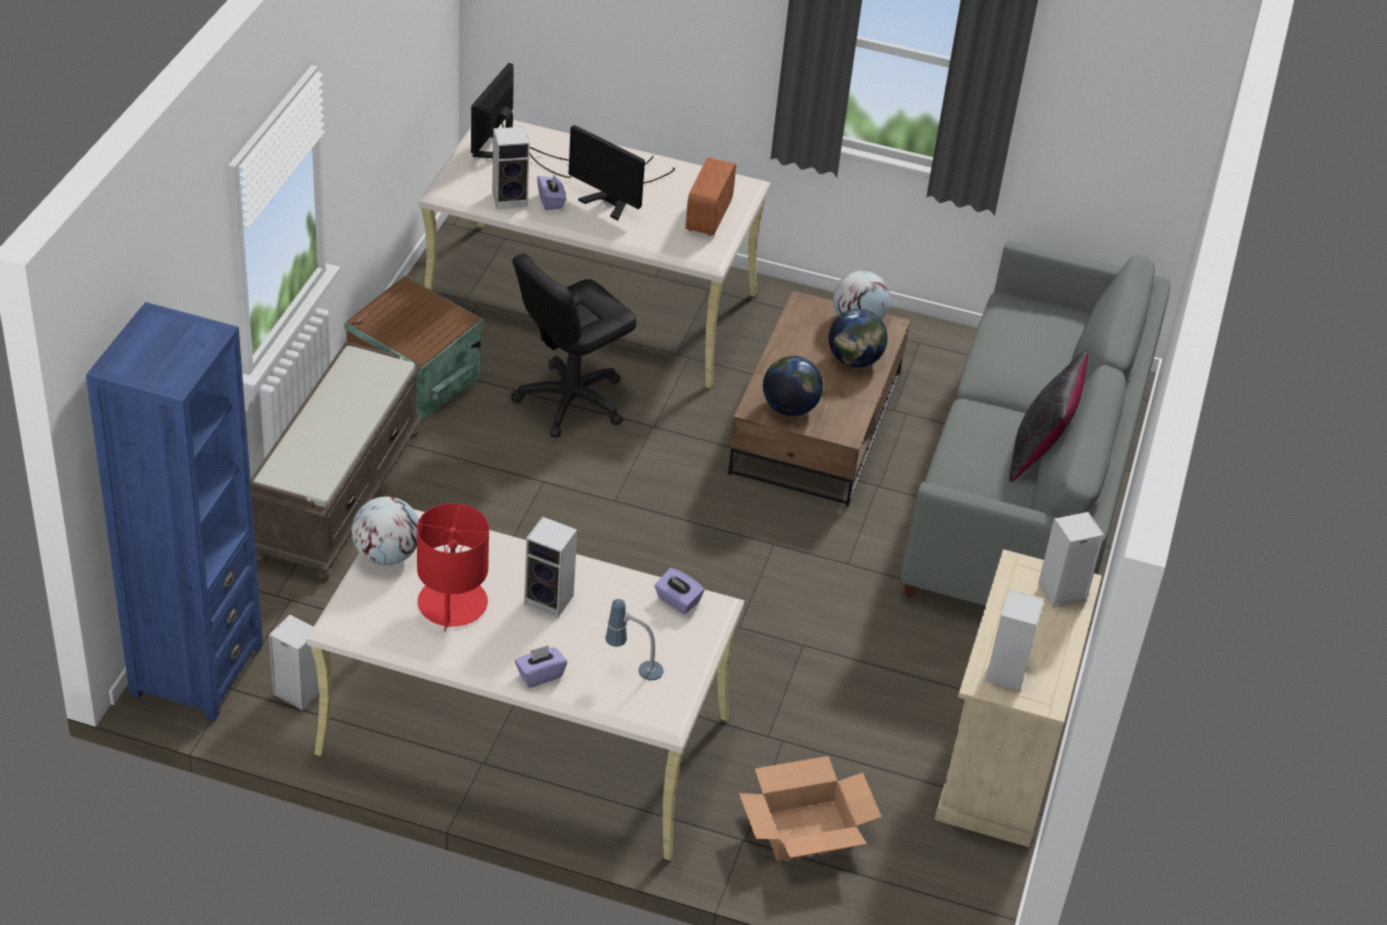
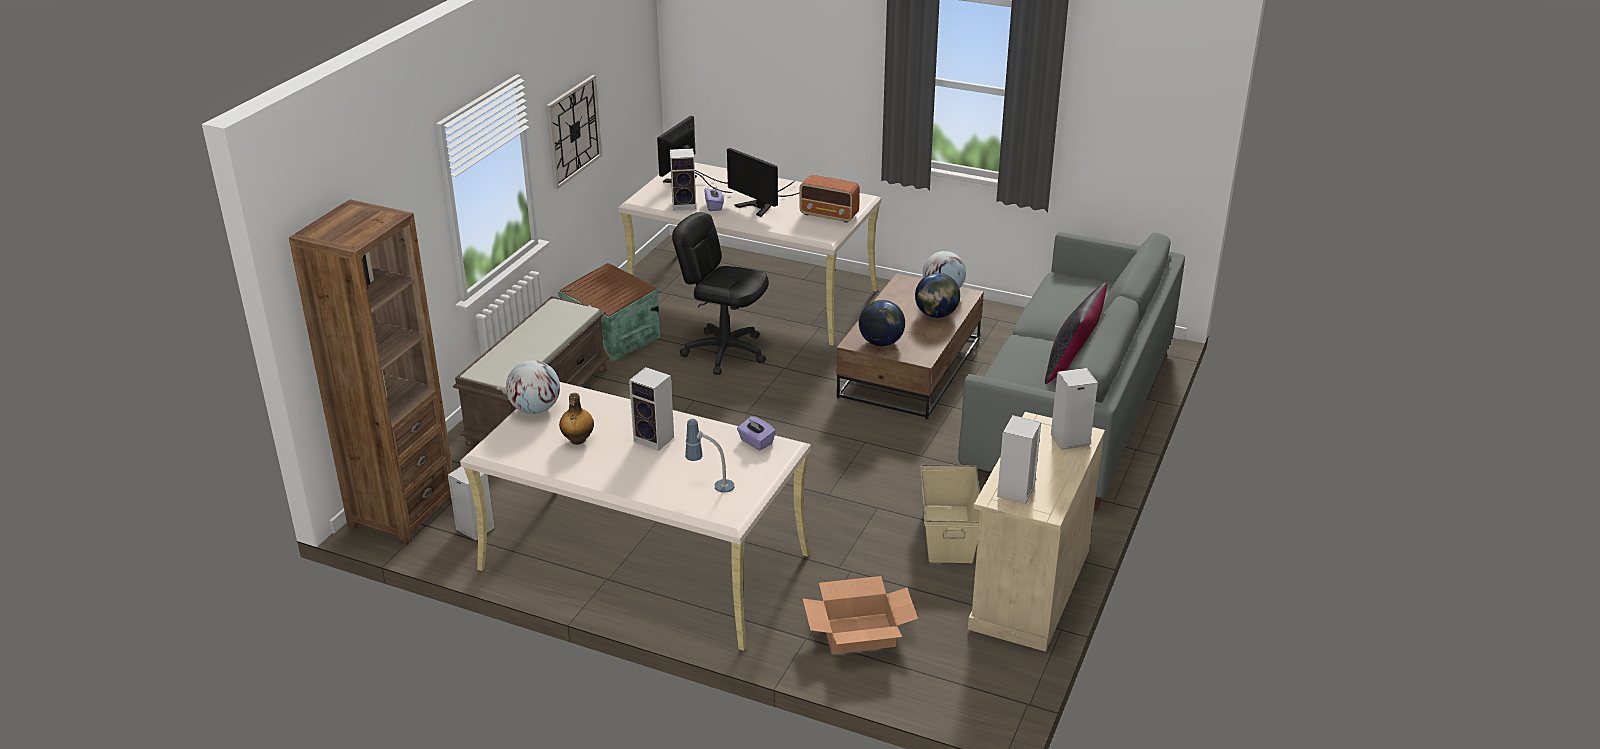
camera: 10 degrees right, 10 degrees down
blue bookcase [86,302,263,721] -> brown bookcase [289,199,453,546]
red table lamp [417,503,489,632] -> bottle [559,393,594,445]
black office chair [511,253,636,438] -> black office chair turned 60 degrees clockwise [672,212,769,375]
purple tissue box [515,645,567,688] -> none
radio [685,157,736,236] -> radio turned 90 degrees counterclockwise [799,175,860,223]
none -> wall clock [546,75,602,189]
none -> beige storage box [920,464,980,563]

